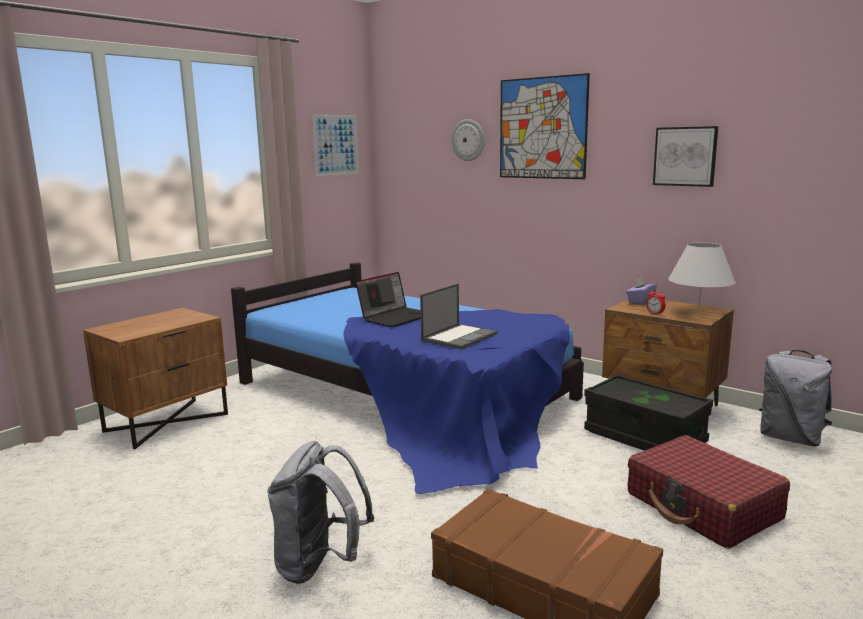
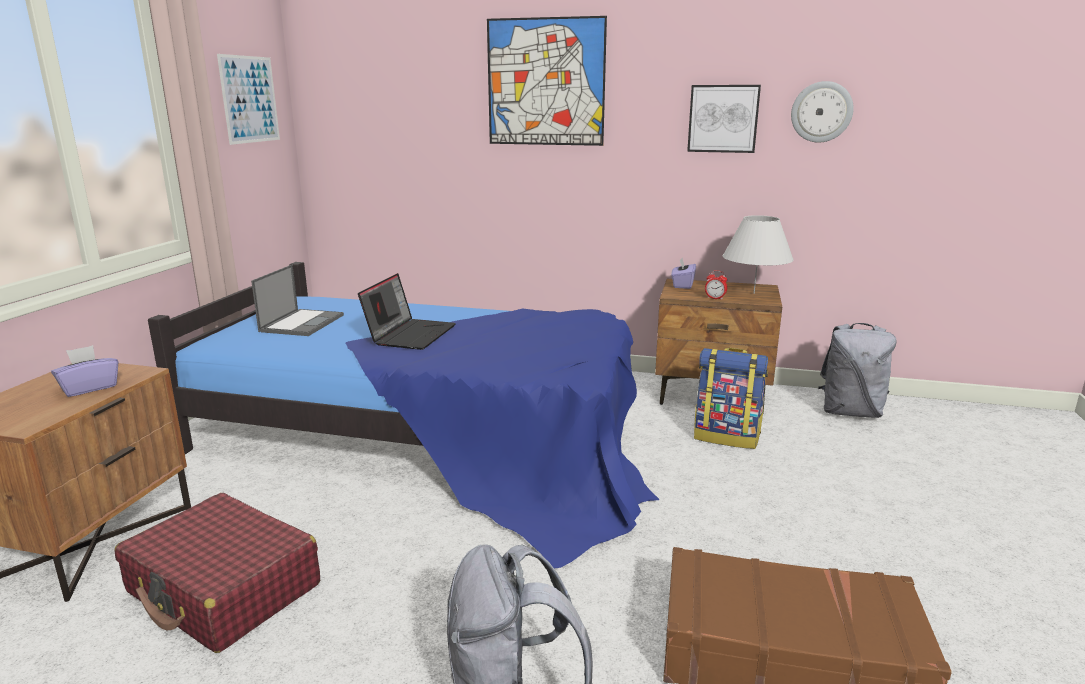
camera: 25 degrees left, 5 degrees up
laptop [420,284,498,350] -> laptop moved to [251,264,344,336]
wall clock [452,119,485,161] -> wall clock moved to [791,81,854,143]
black storage box [584,374,713,451] -> backpack [694,348,768,449]
red suitcase [628,435,790,549] -> red suitcase moved to [115,493,320,653]
none -> purple tissue box [51,345,118,397]

